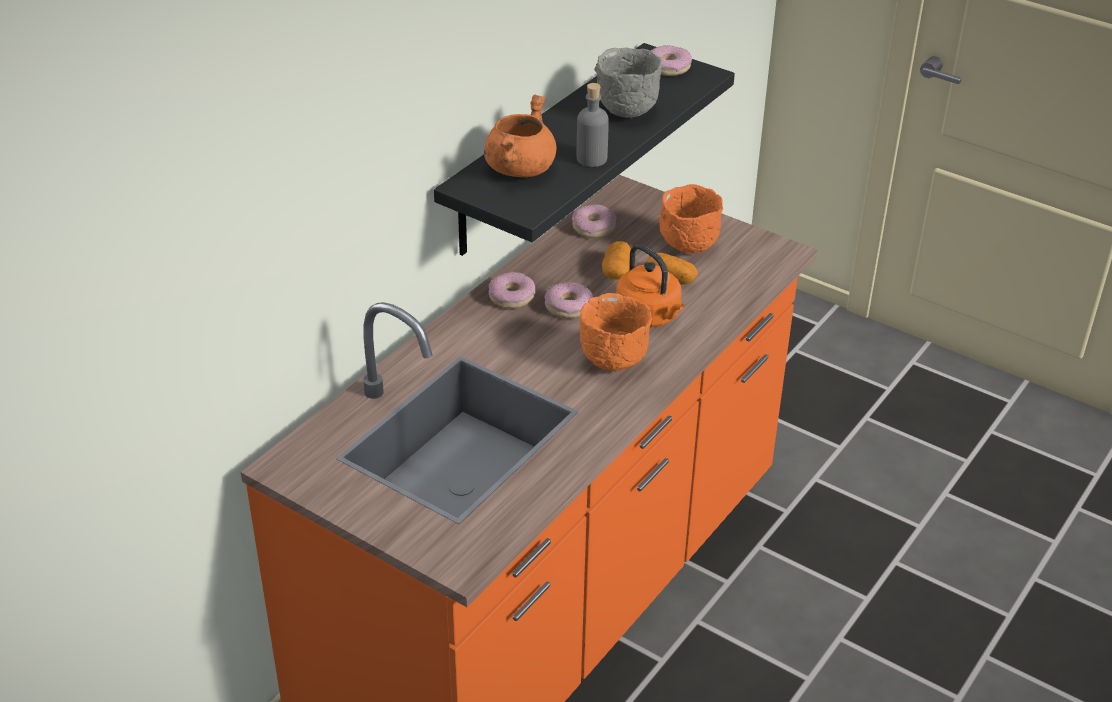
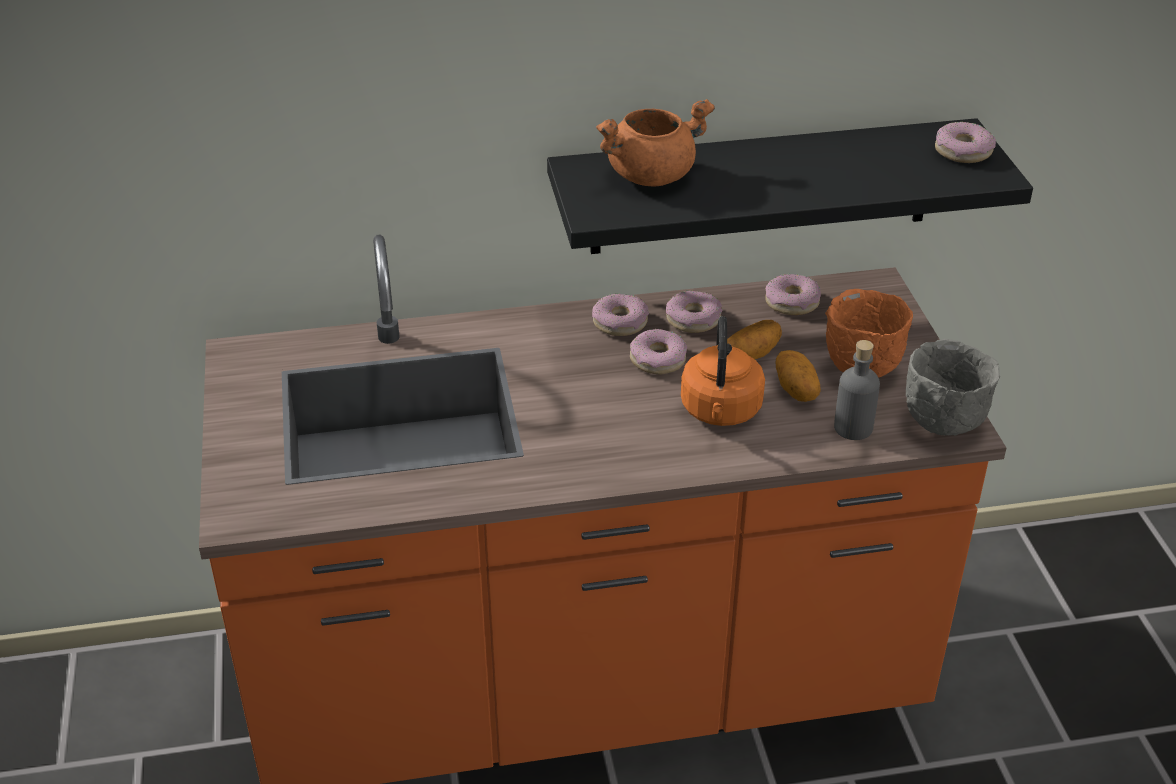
camera: 45 degrees right, 0 degrees up
grey bottle [577,83,609,167] -> grey bottle moved to [834,340,880,440]
orange bowl [580,293,652,371] -> none
grey bowl [594,48,662,118] -> grey bowl moved to [906,339,1000,435]
none -> donut [666,291,722,333]

